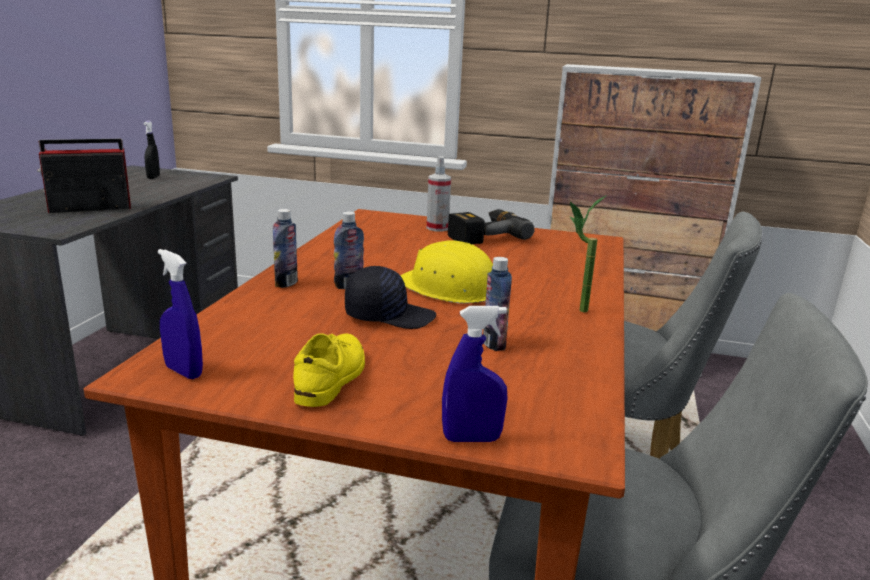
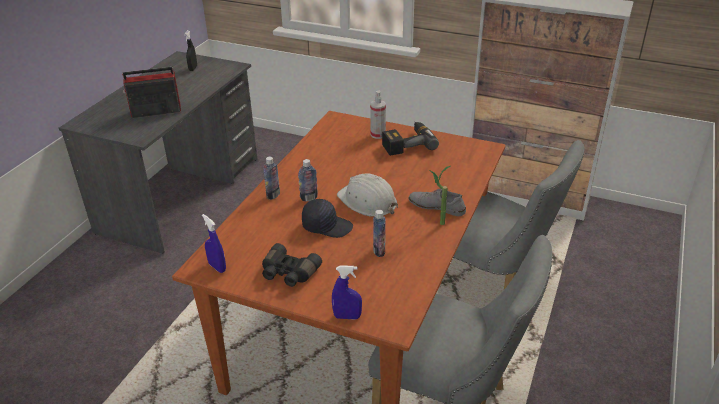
camera: 10 degrees right, 15 degrees up
yellow shoe [293,333,365,407] -> black binoculars [262,243,322,287]
yellow hard hat [400,240,493,304] -> white hard hat [337,173,398,217]
none -> grey shoe [409,188,466,216]

